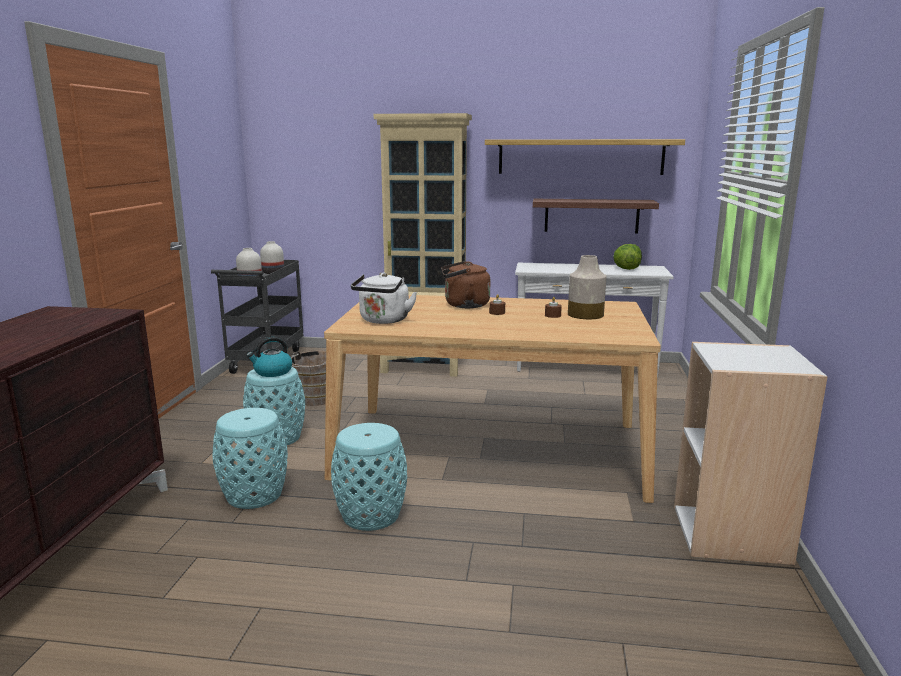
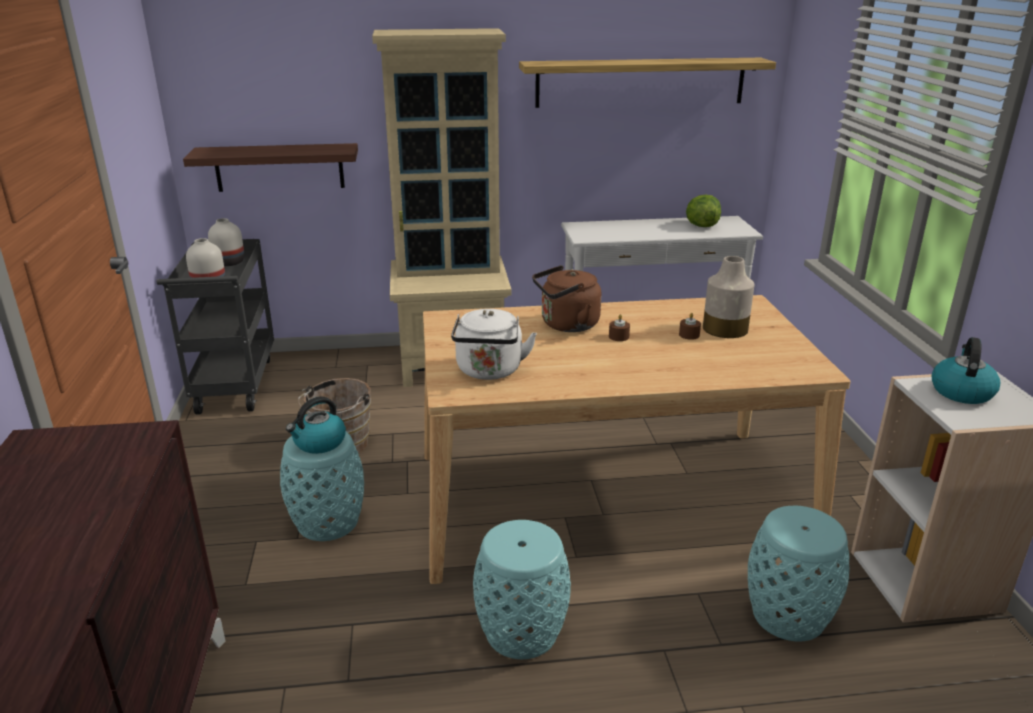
camera: 15 degrees left, 10 degrees up
turquoise stool [213,408,288,509] -> turquoise stool moved to [748,506,850,641]
shelf [533,199,659,233] -> shelf moved to [183,143,358,192]
none -> kettle [932,337,1000,404]

